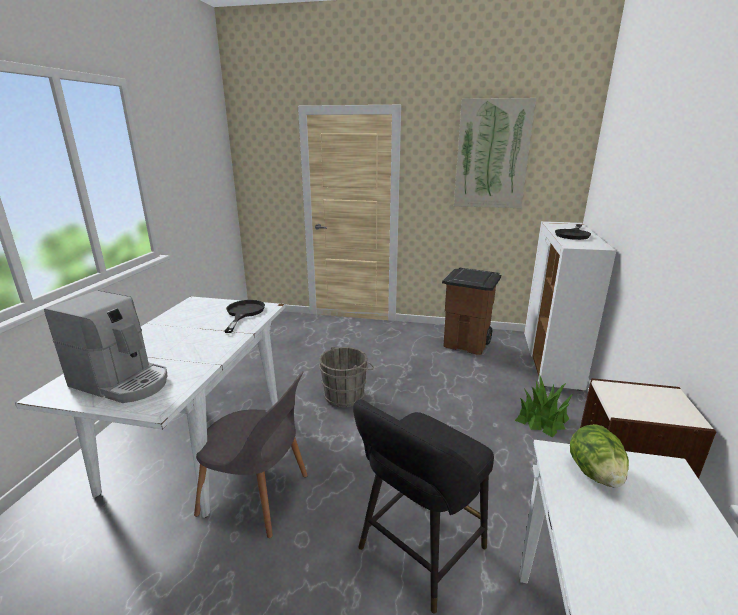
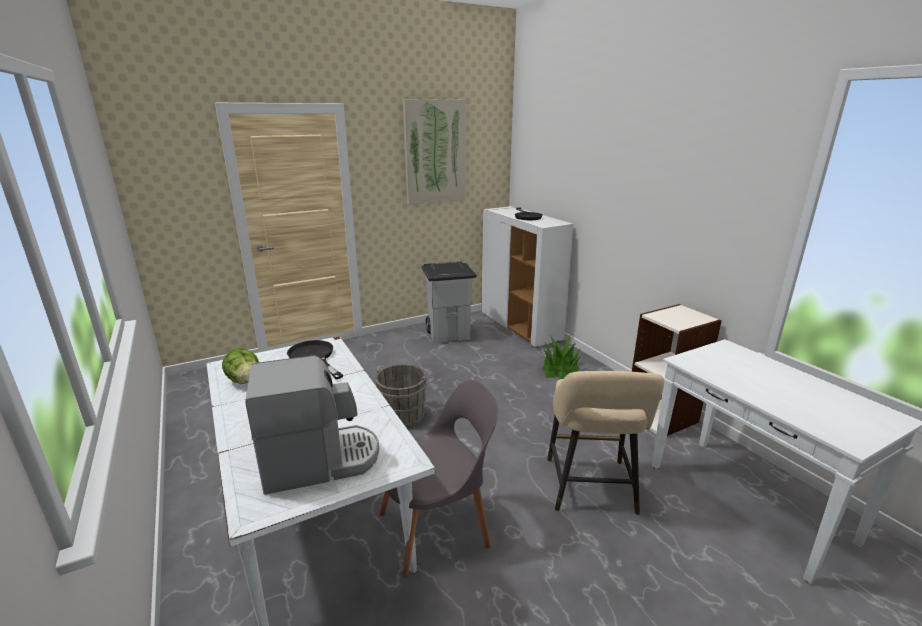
camera: 40 degrees left, 0 degrees up
black stool [353,399,494,614] -> beige stool [547,371,664,515]
brown trash can [442,268,501,355] -> grey trash can [422,262,476,343]
lettuce [570,424,629,488] -> lettuce moved to [222,348,259,384]

